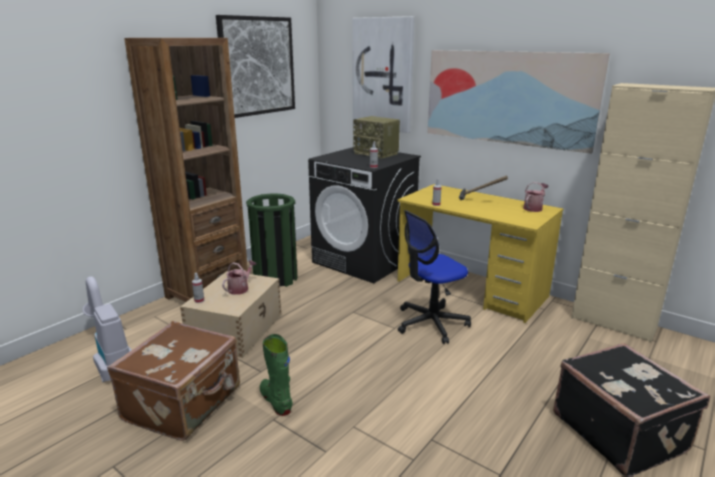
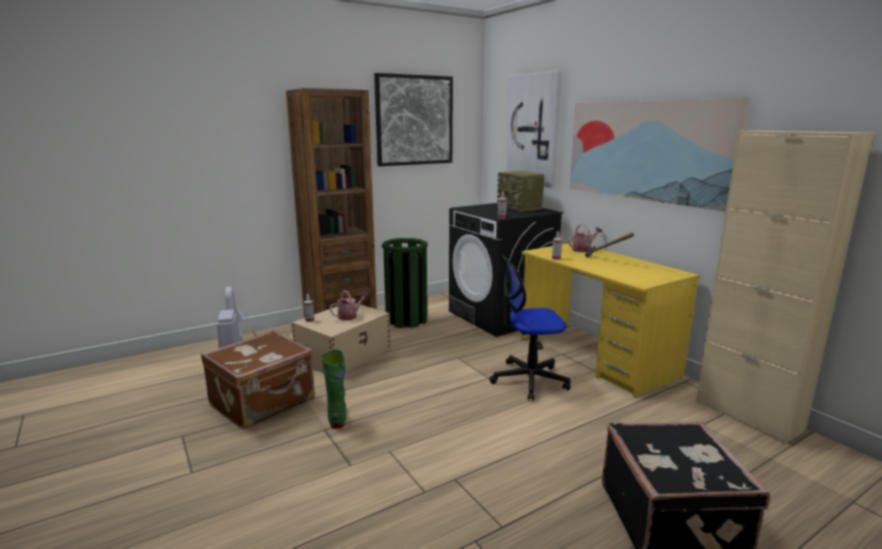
camera: 20 degrees right, 5 degrees down
watering can [523,182,549,212] -> watering can moved to [568,224,602,252]

